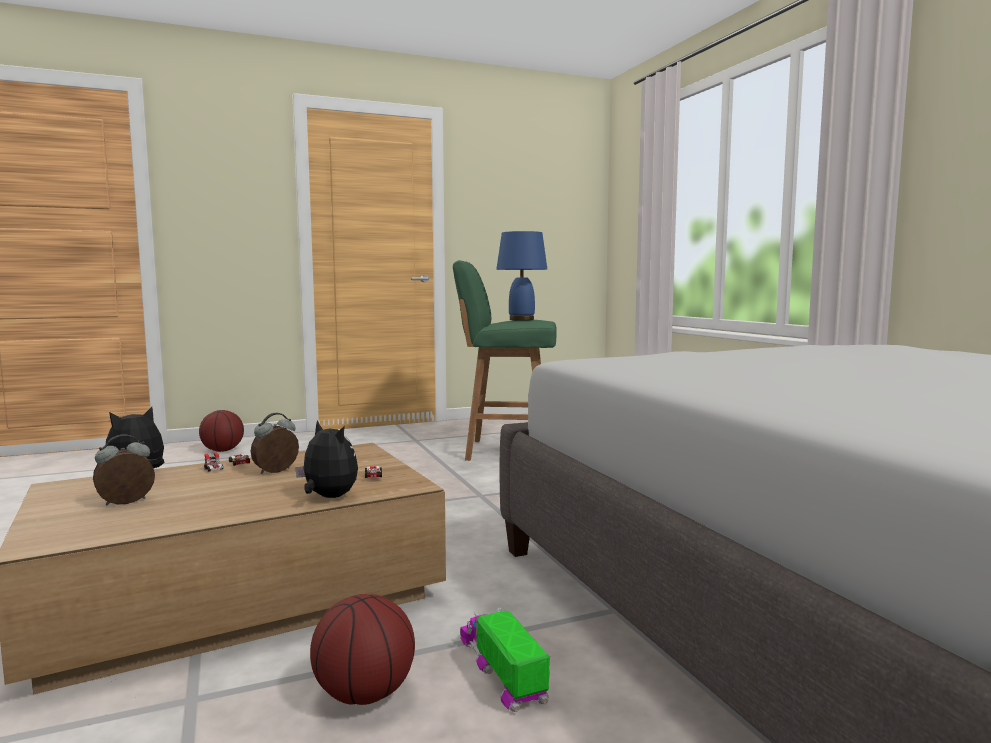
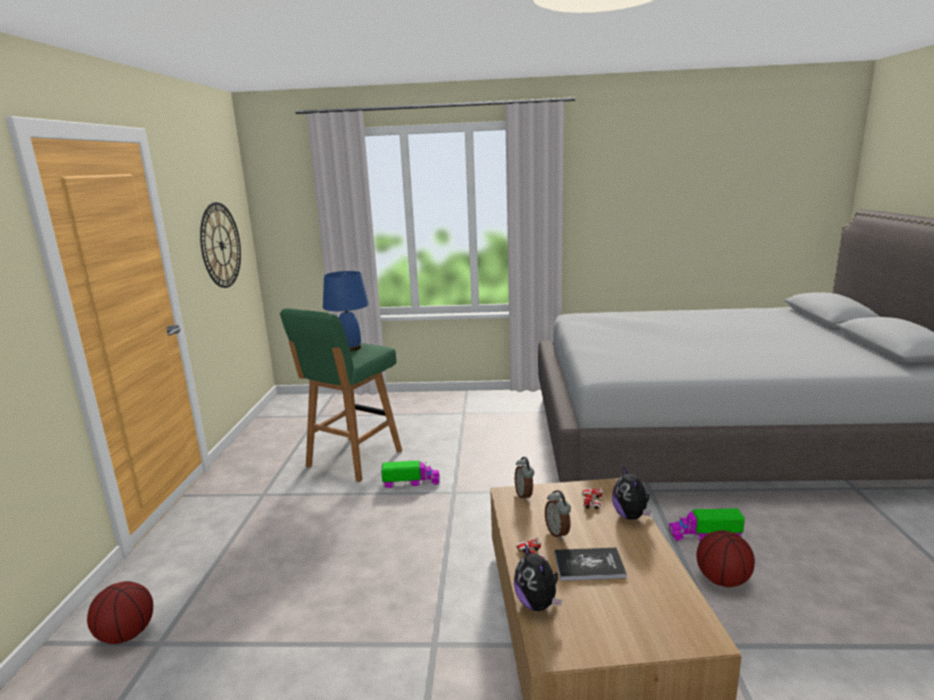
camera: 65 degrees left, 10 degrees up
alarm clock [93,434,155,506] -> alarm clock moved to [515,457,534,501]
plush toy [295,420,358,498] -> plush toy turned 75 degrees counterclockwise [612,466,651,520]
none -> wall clock [200,202,241,288]
none -> toy truck [381,461,440,488]
none -> book [554,548,627,581]

